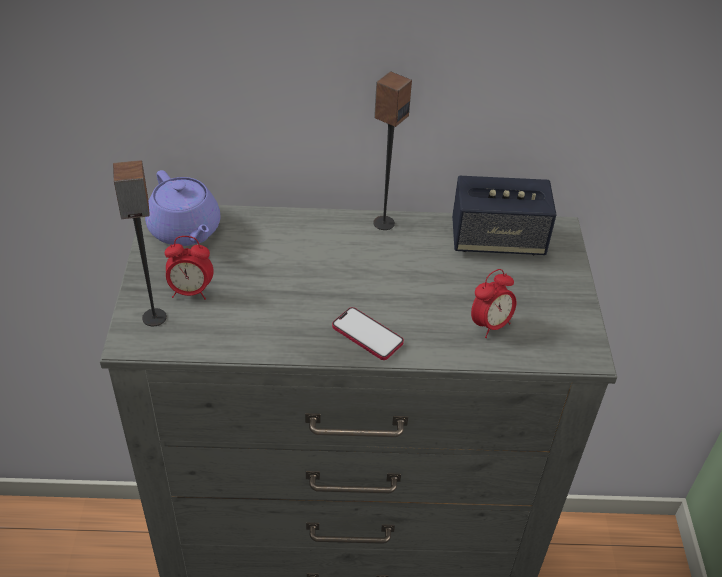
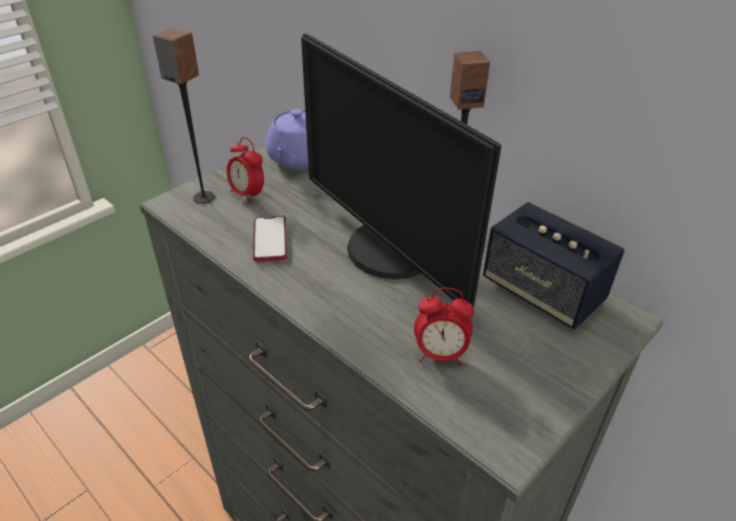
camera: 45 degrees right, 5 degrees down
phone [332,307,404,360] -> phone moved to [253,216,287,262]
none -> monitor [301,33,501,308]

